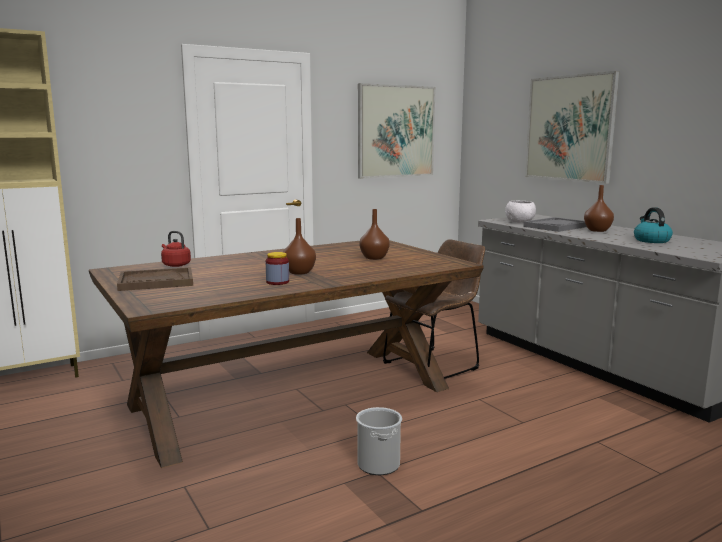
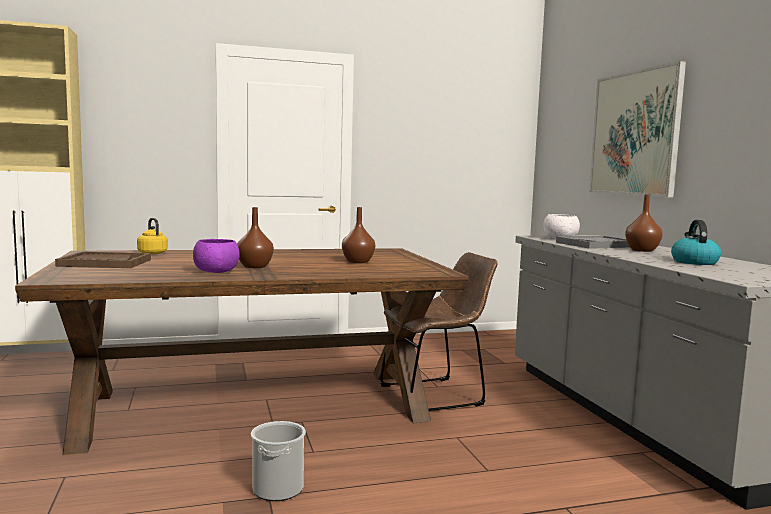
camera: 15 degrees right, 5 degrees down
red kettle [161,231,191,267] -> yellow kettle [137,218,168,254]
jar [266,252,289,285] -> purple bowl [193,239,240,273]
picture [358,83,436,179] -> none

